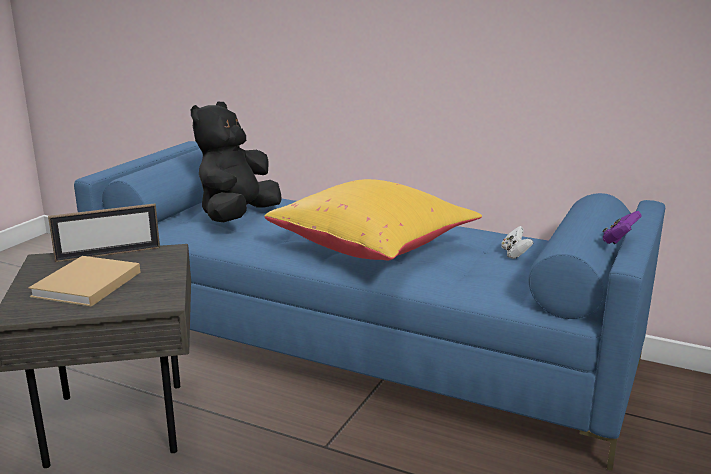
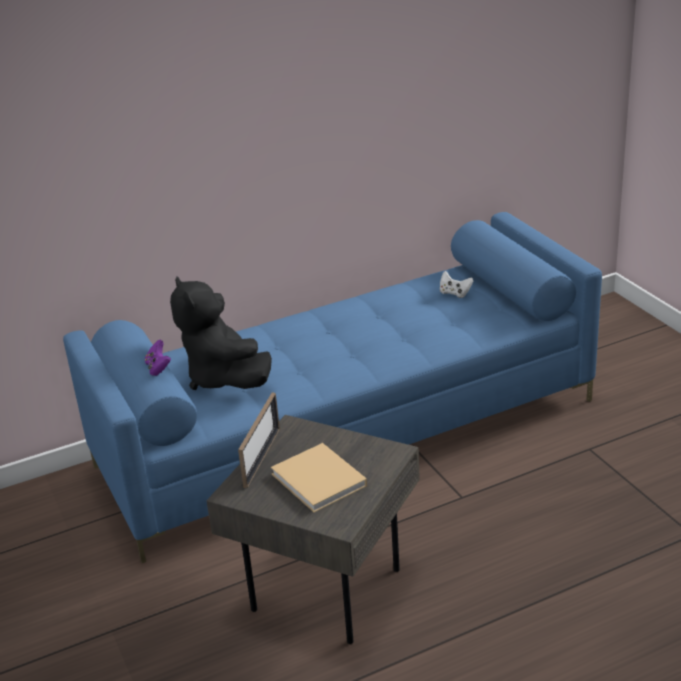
camera: 50 degrees left, 10 degrees up
yellow pillow [265,179,482,260] -> none
purple game controller [603,211,642,244] -> purple game controller moved to [145,340,171,376]

